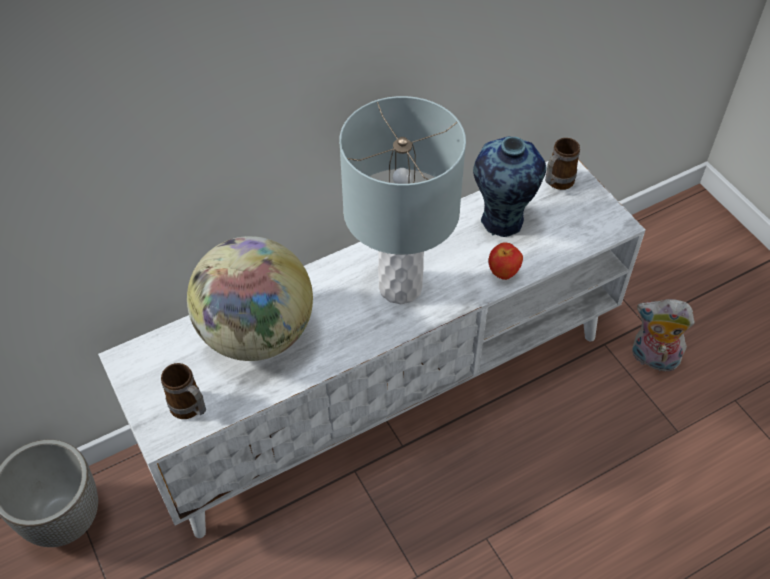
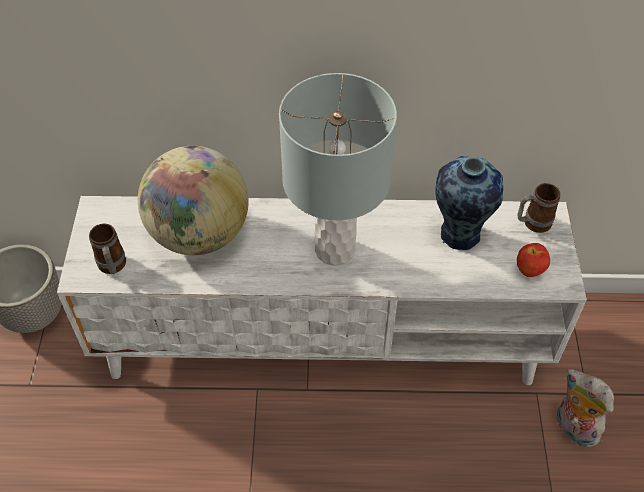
camera: 30 degrees right, 0 degrees up
apple [488,242,523,280] -> apple moved to [517,243,550,277]

